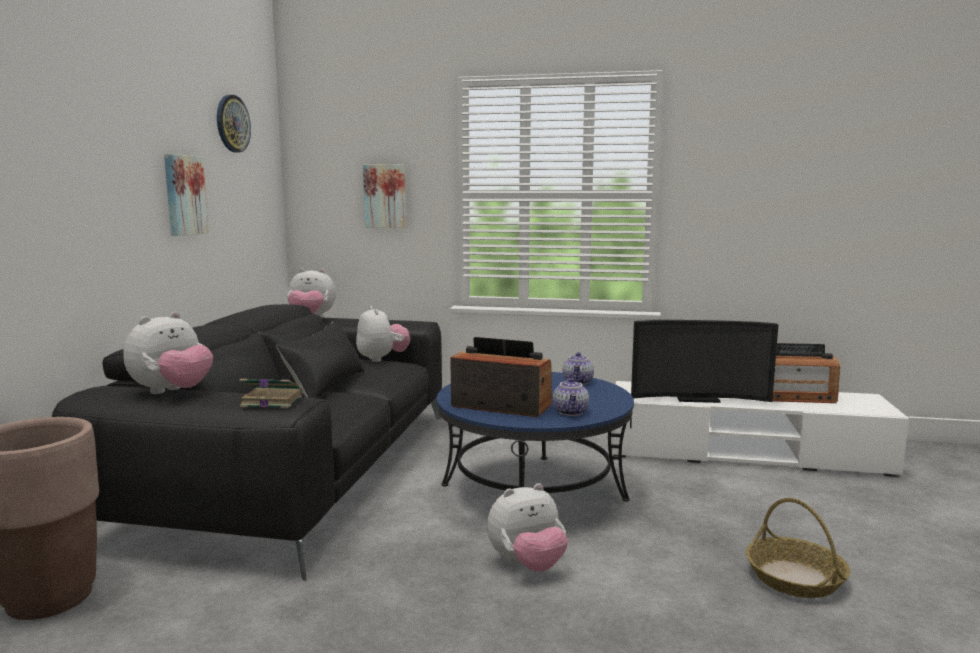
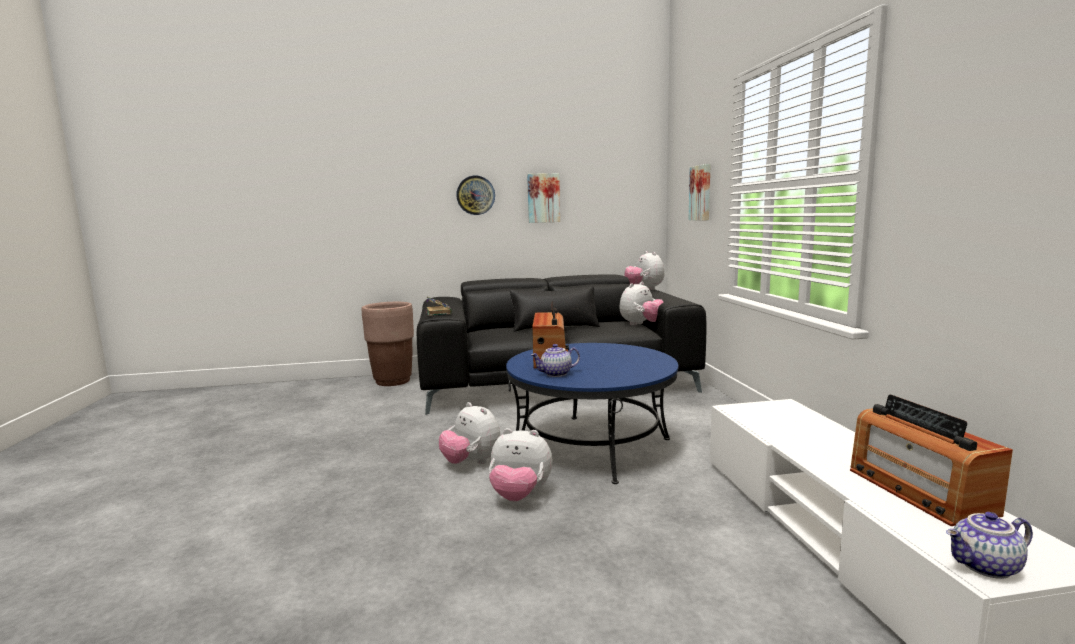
camera: 70 degrees right, 0 degrees up
plush toy [123,312,213,394] -> plush toy moved to [489,428,552,501]
wall clock [217,95,251,153] -> wall clock moved to [456,176,495,215]
teapot [563,352,594,385] -> teapot moved to [946,512,1033,579]
television [631,320,778,403] -> none
basket [746,498,850,598] -> none

